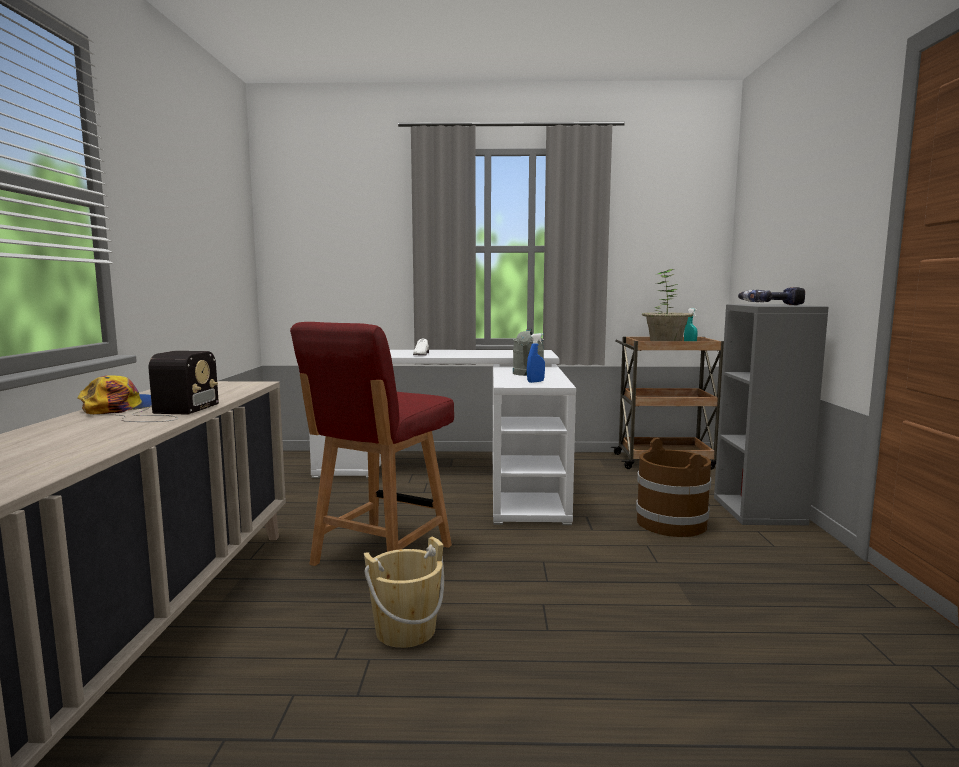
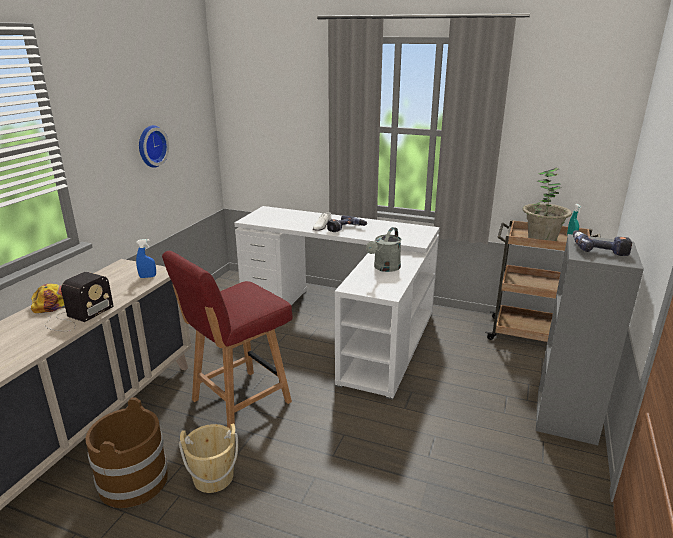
camera: 20 degrees right, 15 degrees up
blue spray bottle [527,333,545,383] -> blue spray bottle moved to [136,239,156,278]
brown bucket [636,438,711,537] -> brown bucket moved to [86,398,168,508]
none -> wall clock [139,125,169,168]
none -> power drill [327,215,367,232]

